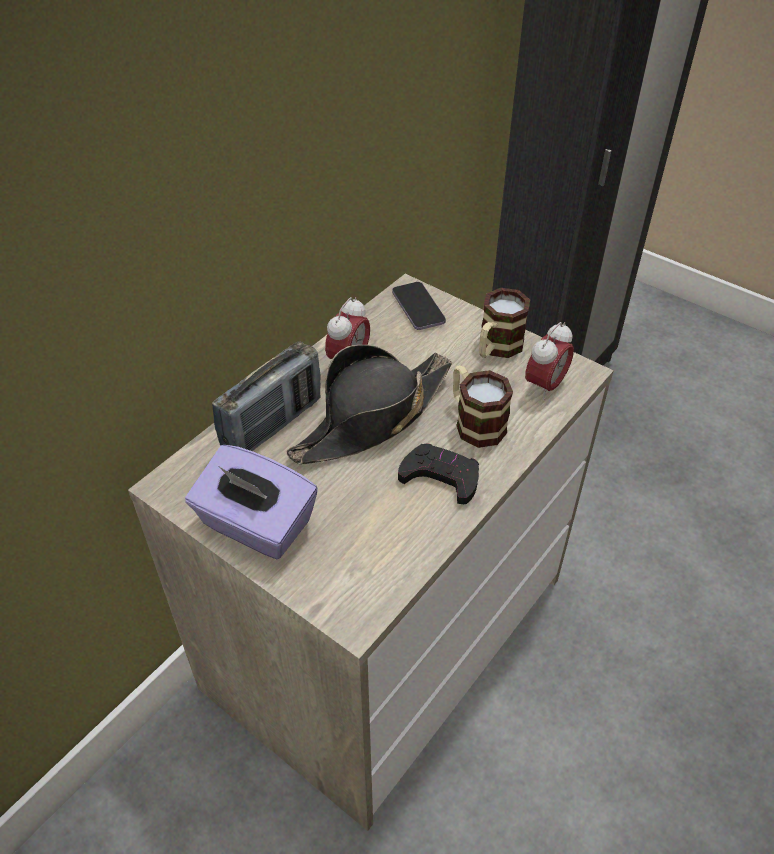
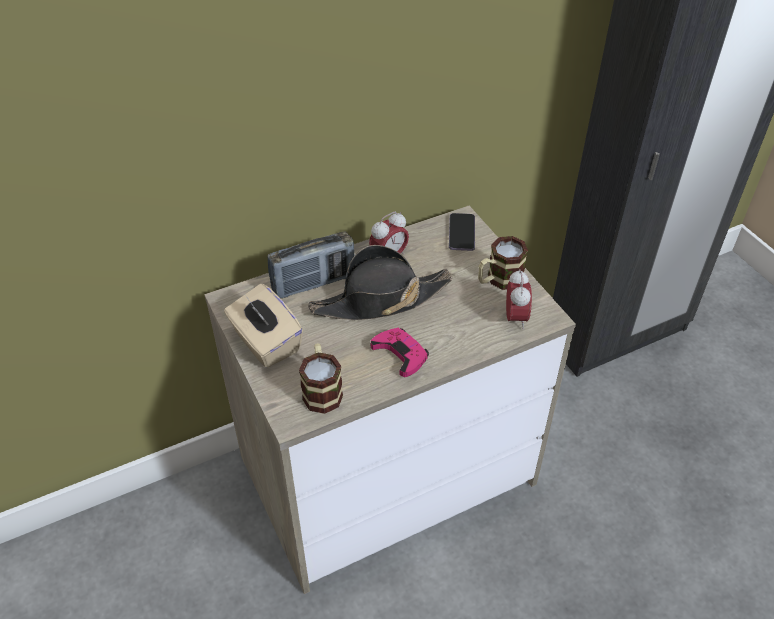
camera: 25 degrees right, 0 degrees up
purple tissue box [185,445,318,559] -> beige tissue box [224,283,303,368]
black game controller [398,443,479,504] -> pink game controller [371,328,429,377]
mug [453,365,513,448] -> mug moved to [299,343,343,414]
alarm clock [525,322,574,400] -> alarm clock turned 60 degrees counterclockwise [506,269,532,329]

